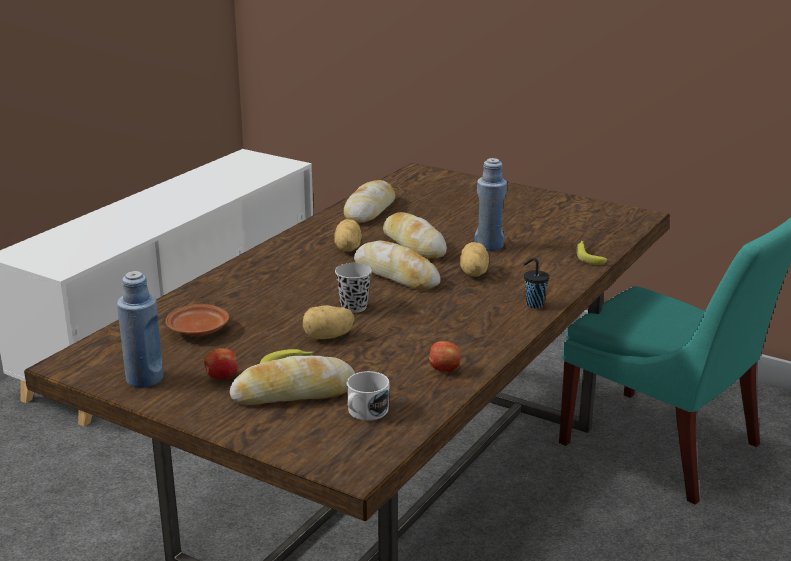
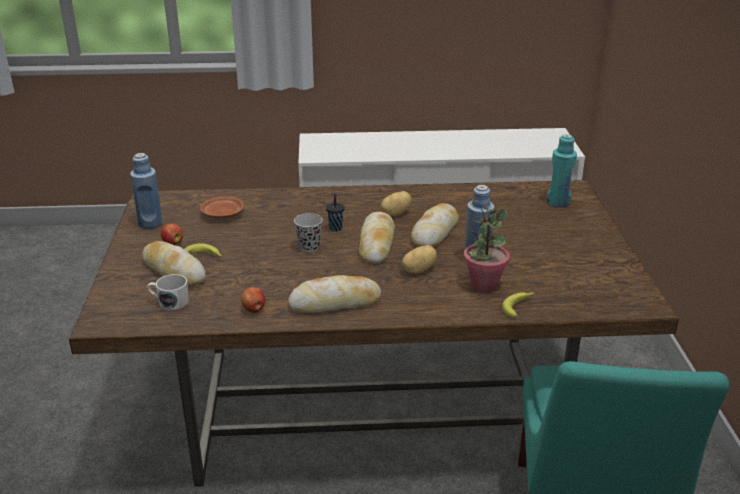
camera: 55 degrees right, 5 degrees up
potato [303,305,355,339] -> none
bread [344,180,396,223] -> bread moved to [288,275,381,313]
black cup [524,258,549,308] -> black cup moved to [326,193,345,232]
none -> potted plant [464,205,510,292]
none -> turquoise bottle [547,134,577,207]

